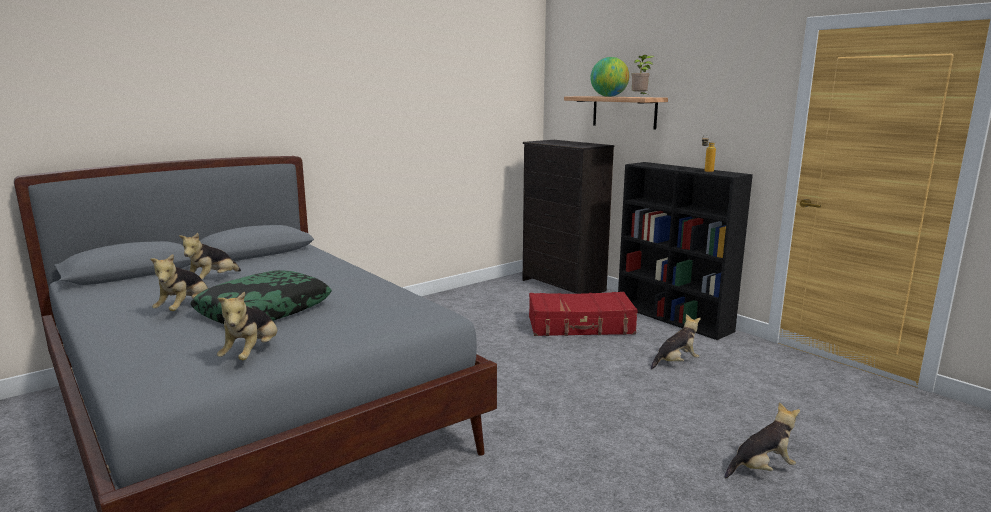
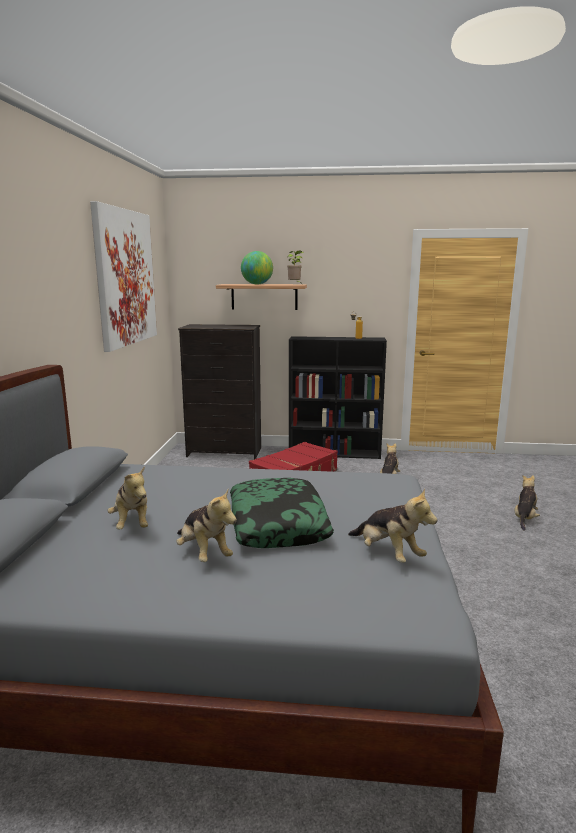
camera: 45 degrees left, 0 degrees up
none -> picture [90,201,157,352]

